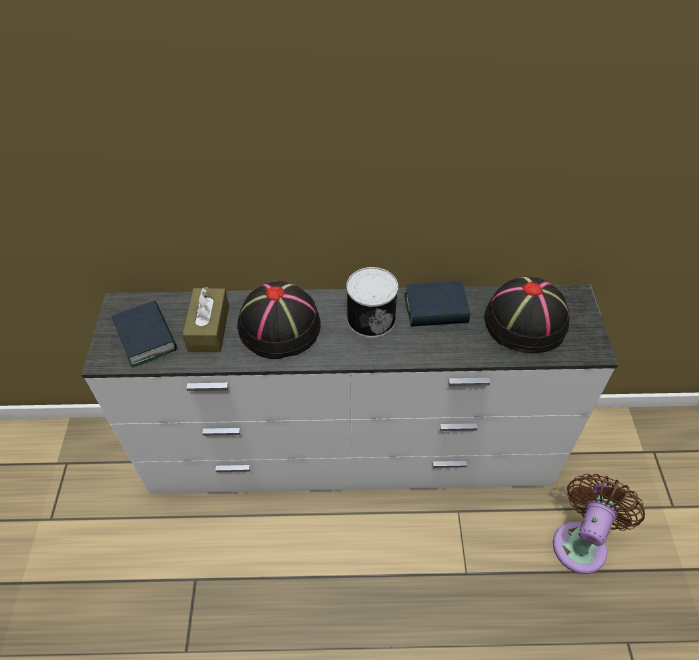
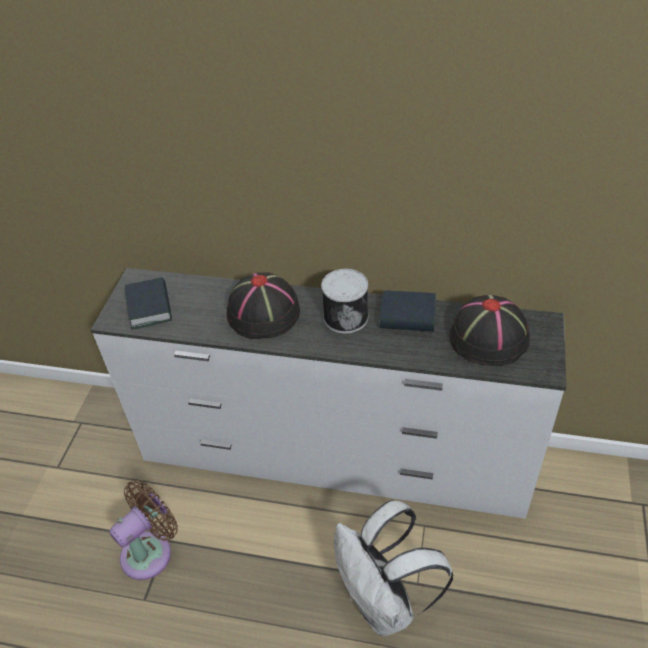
camera: 15 degrees right, 5 degrees down
brown tissue box [182,287,229,352] -> none
brown fan [553,474,645,574] -> brown fan moved to [109,480,178,580]
none -> white backpack [334,500,454,636]

